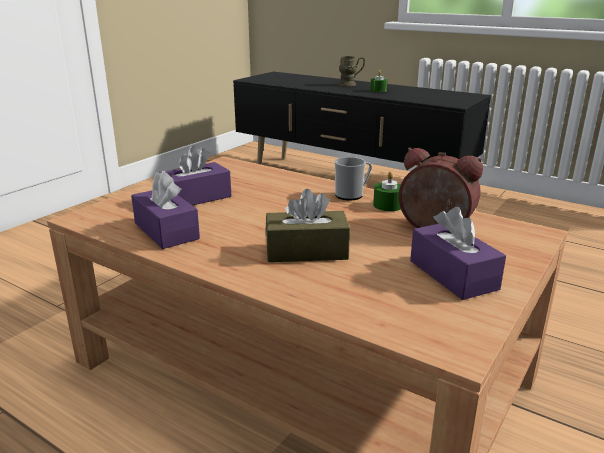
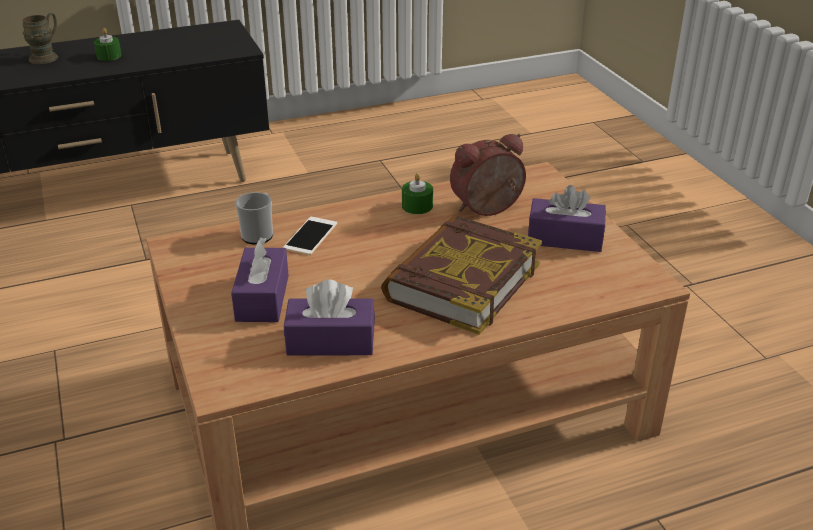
camera: 55 degrees left, 10 degrees up
brown tissue box [266,189,350,262] -> book [381,215,542,335]
mug [334,157,372,200] -> mug moved to [235,192,273,245]
none -> phone [283,217,337,255]

